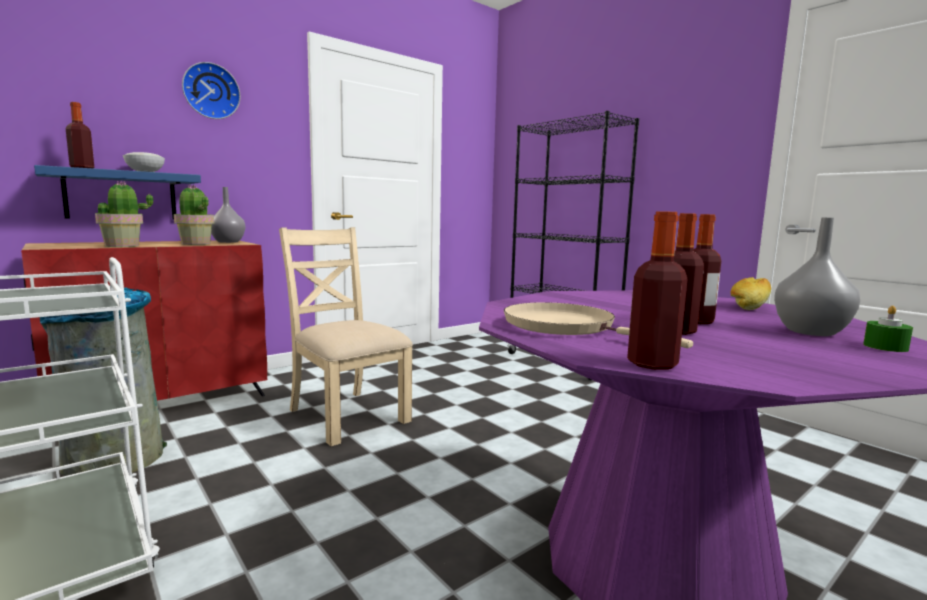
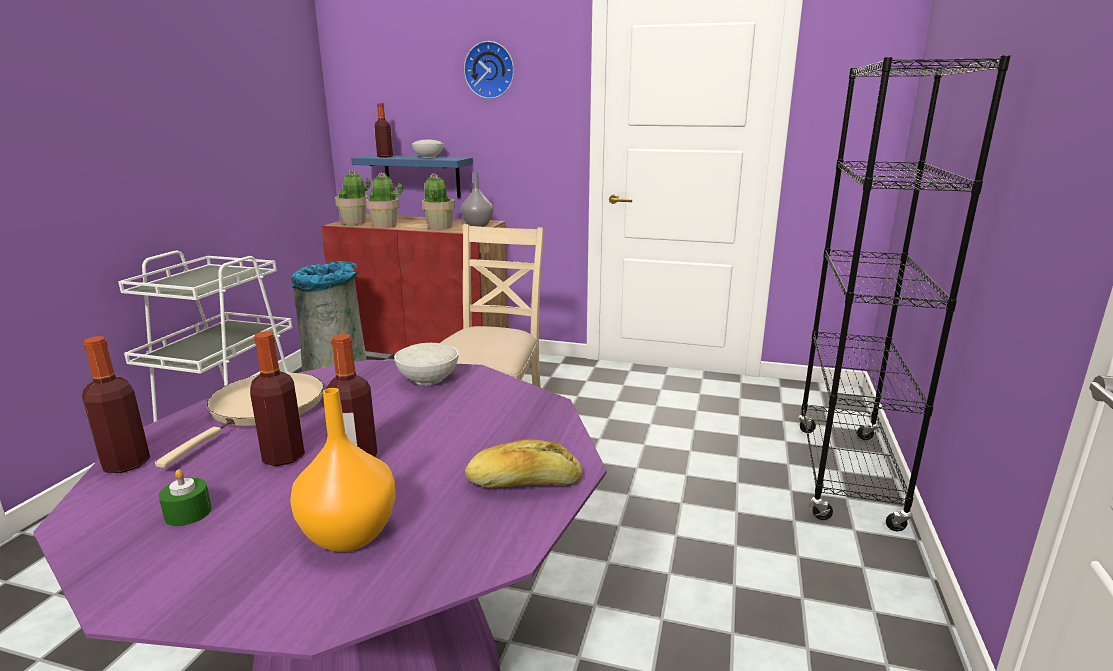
camera: 55 degrees right, 10 degrees up
grey vase [774,218,860,336] -> orange vase [290,388,396,552]
green candle [863,306,913,352] -> green candle moved to [158,469,212,526]
none -> potted plant [335,170,370,225]
none -> white bowl [394,343,459,385]

